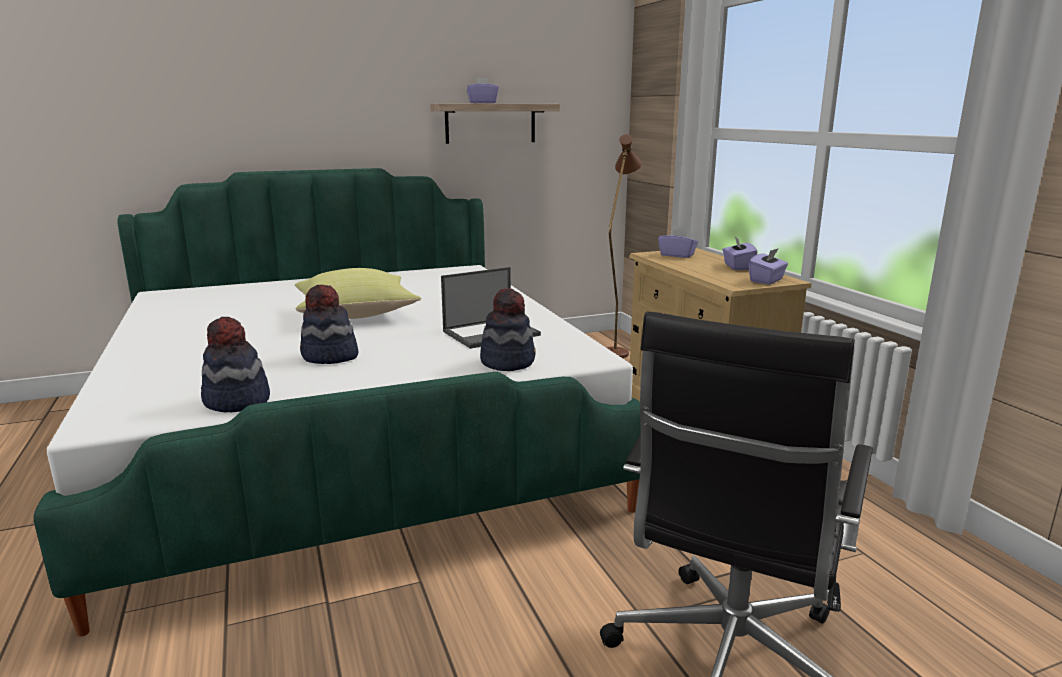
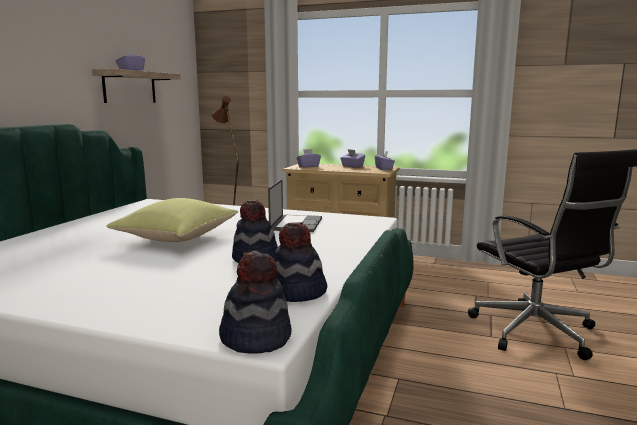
camera: 50 degrees left, 5 degrees down
hat [480,288,536,371] -> hat moved to [219,251,291,354]

